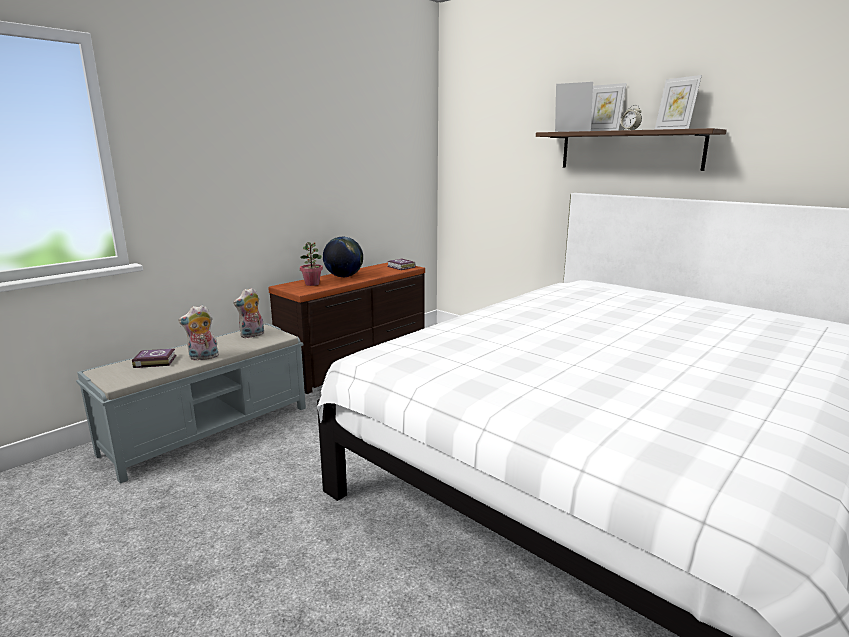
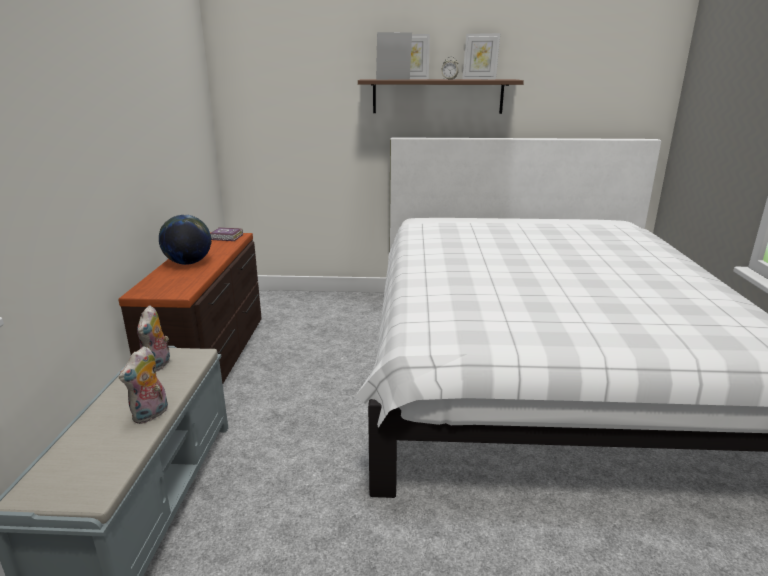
camera: 40 degrees left, 5 degrees up
book [132,349,177,368] -> none
potted plant [300,242,323,286] -> none

